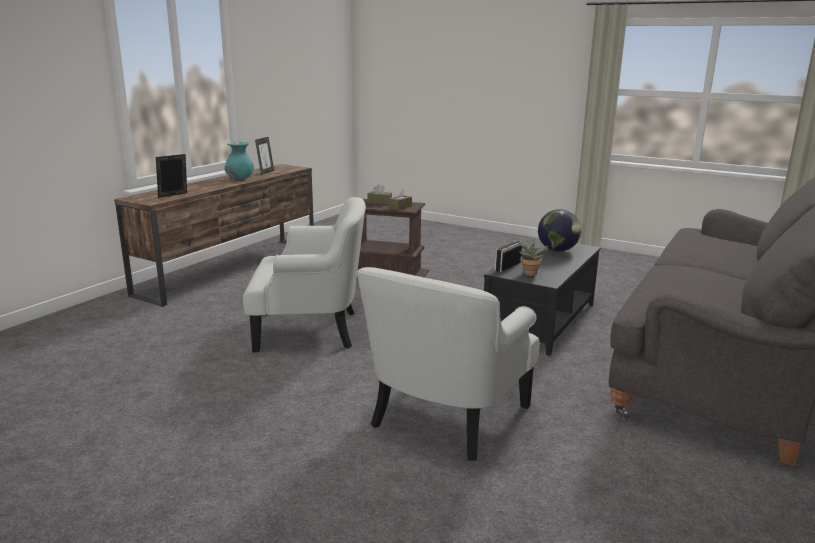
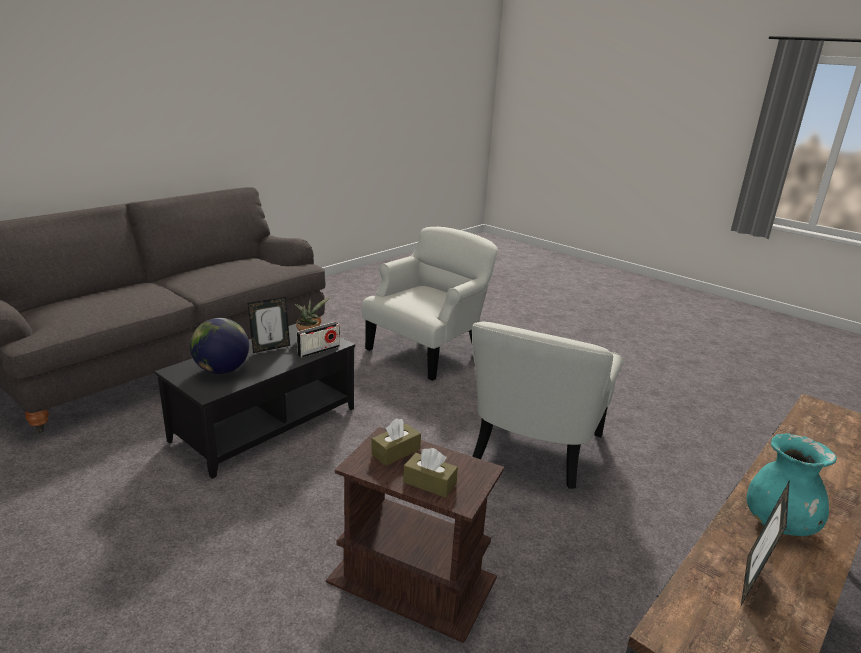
camera: 170 degrees left, 5 degrees up
picture frame [156,154,187,198] -> picture frame moved to [248,297,290,353]
white armchair [243,197,366,352] -> white armchair turned 75 degrees counterclockwise [472,322,624,489]

